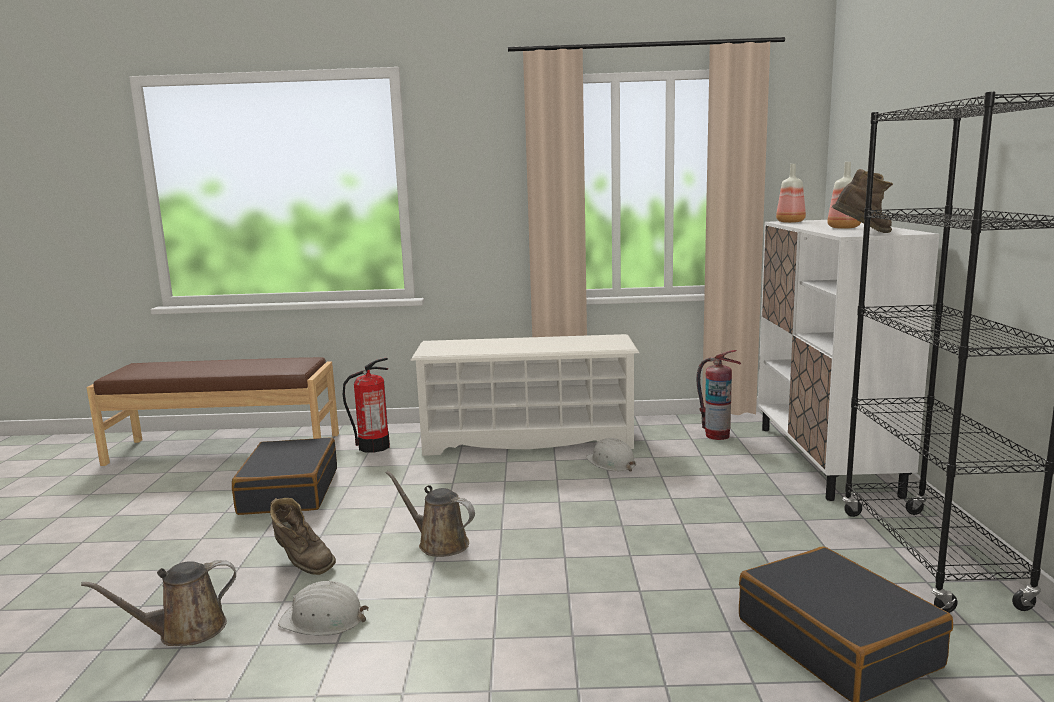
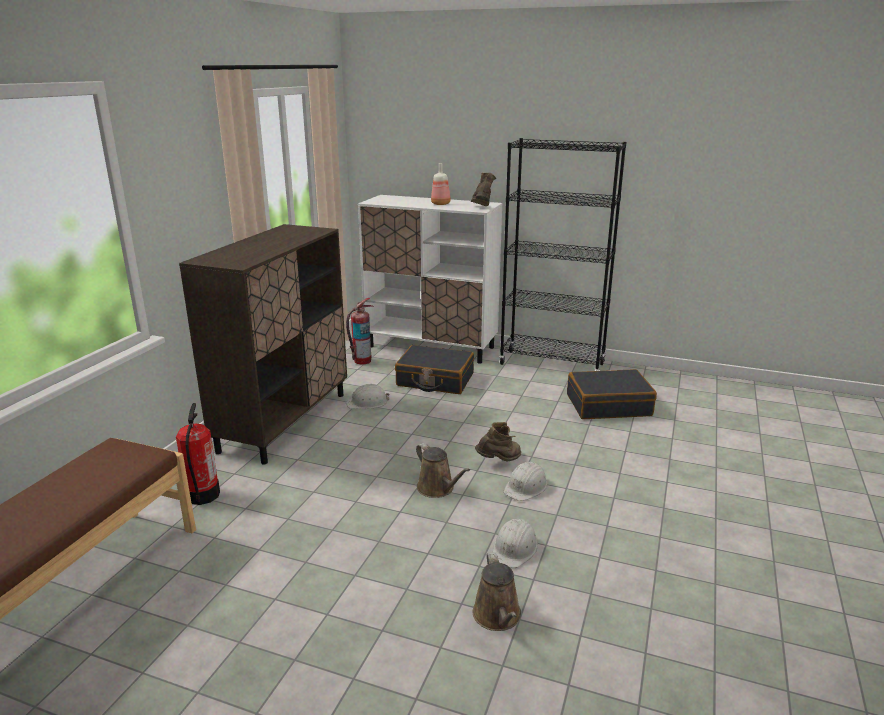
camera: 70 degrees left, 10 degrees up
black suitcase [232,437,337,515] -> black suitcase moved to [395,345,474,394]
brown boot [270,498,336,575] -> brown boot moved to [475,422,521,462]
brown watering can [386,471,475,557] -> brown watering can turned 90 degrees counterclockwise [416,443,470,498]
white shoe rack [410,334,639,456] -> brown cabinet [179,224,347,464]
bottle [776,164,806,223] -> none
none -> white hard hat [503,462,548,501]

